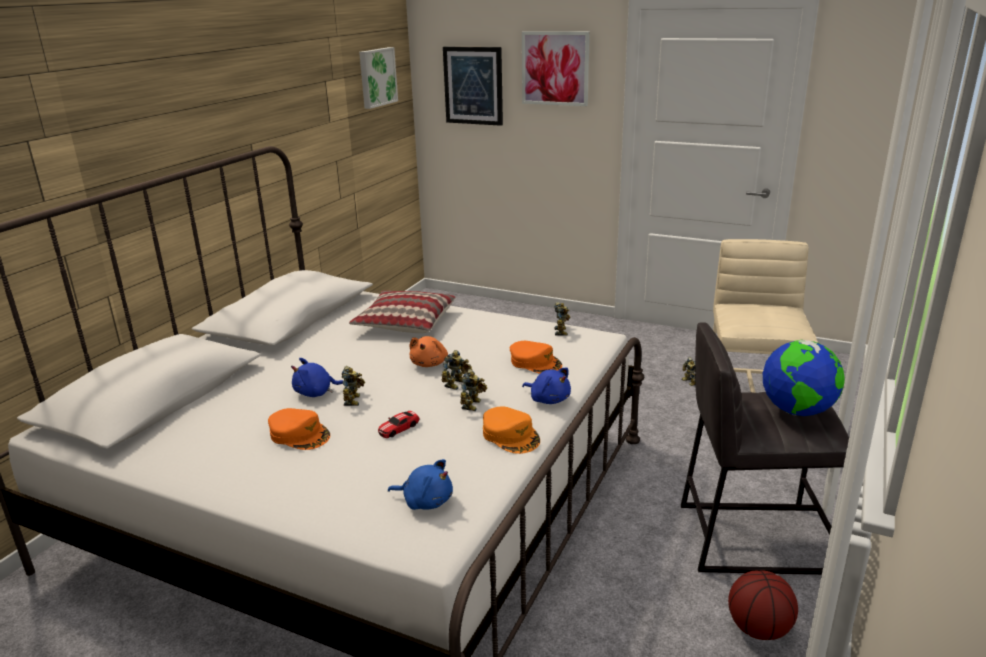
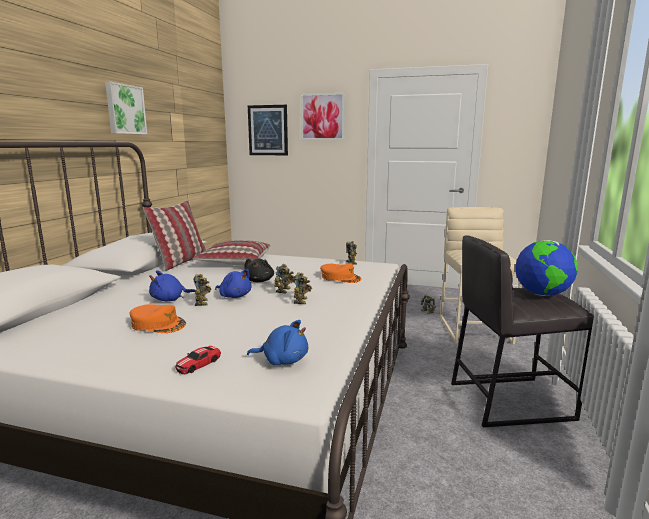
camera: 10 degrees left, 10 degrees down
picture [359,47,398,109] -> picture moved to [105,82,147,134]
toy car [378,411,420,438] -> toy car moved to [175,346,221,374]
orange plush toy [409,336,448,367] -> black plush toy [244,258,274,282]
orange cap [483,406,540,454] -> none
blue plush toy [522,368,571,404] -> blue plush toy moved to [215,269,252,298]
basketball [728,570,798,640] -> none
none -> pillow [143,201,206,271]

